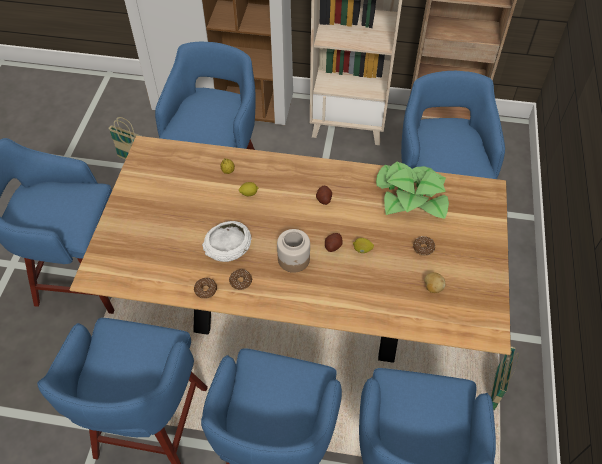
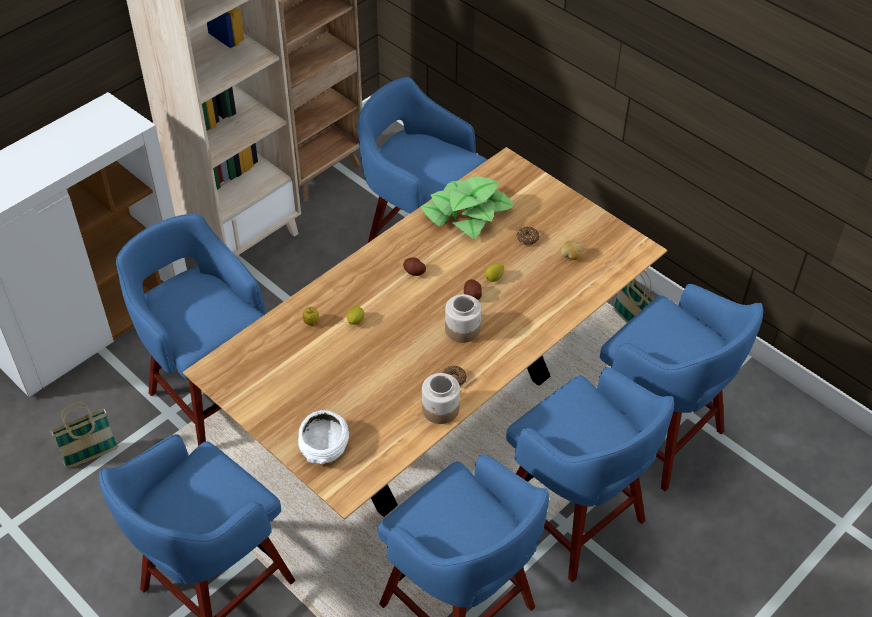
camera: 55 degrees left, 5 degrees down
donut [194,278,217,299] -> jar [422,373,460,424]
white bowl [202,221,251,262] -> white bowl moved to [298,410,349,464]

